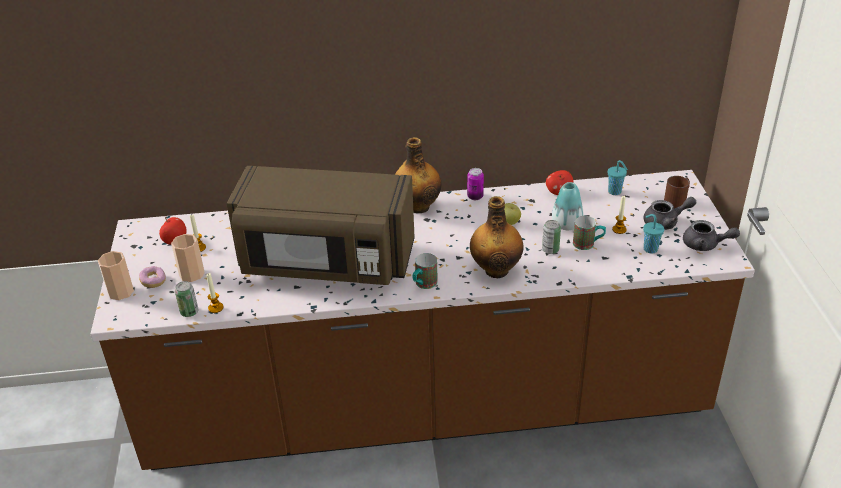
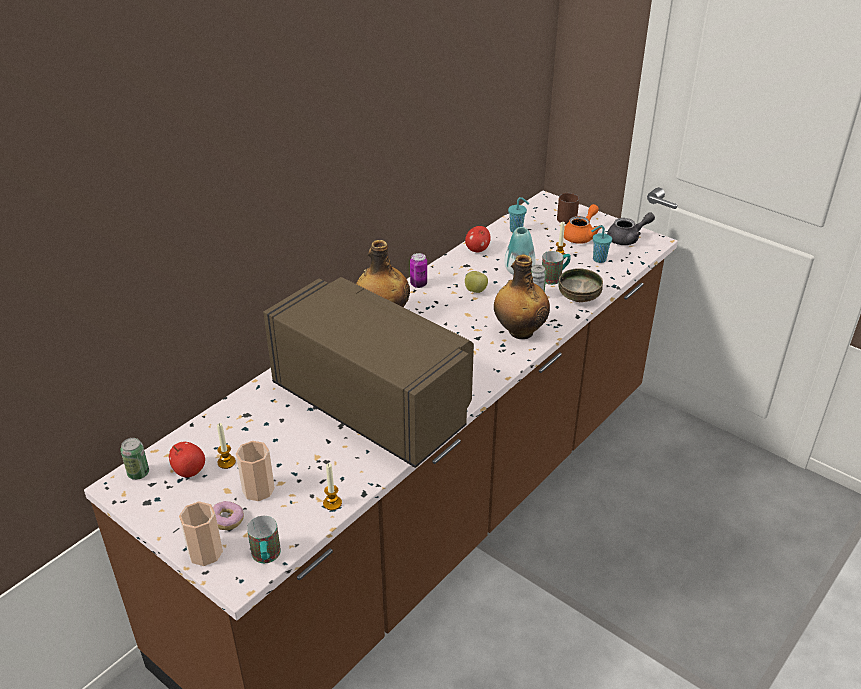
camera: 45 degrees left, 0 degrees up
can [175,281,198,317] -> can moved to [120,438,149,480]
brown microwave [226,166,415,285] -> brown microwave turned 105 degrees counterclockwise [263,277,474,468]
mug [413,253,438,289] -> mug moved to [247,516,281,563]
grey teapot [644,197,696,230] -> orange teapot [564,204,601,244]
none -> bowl [559,268,603,302]

